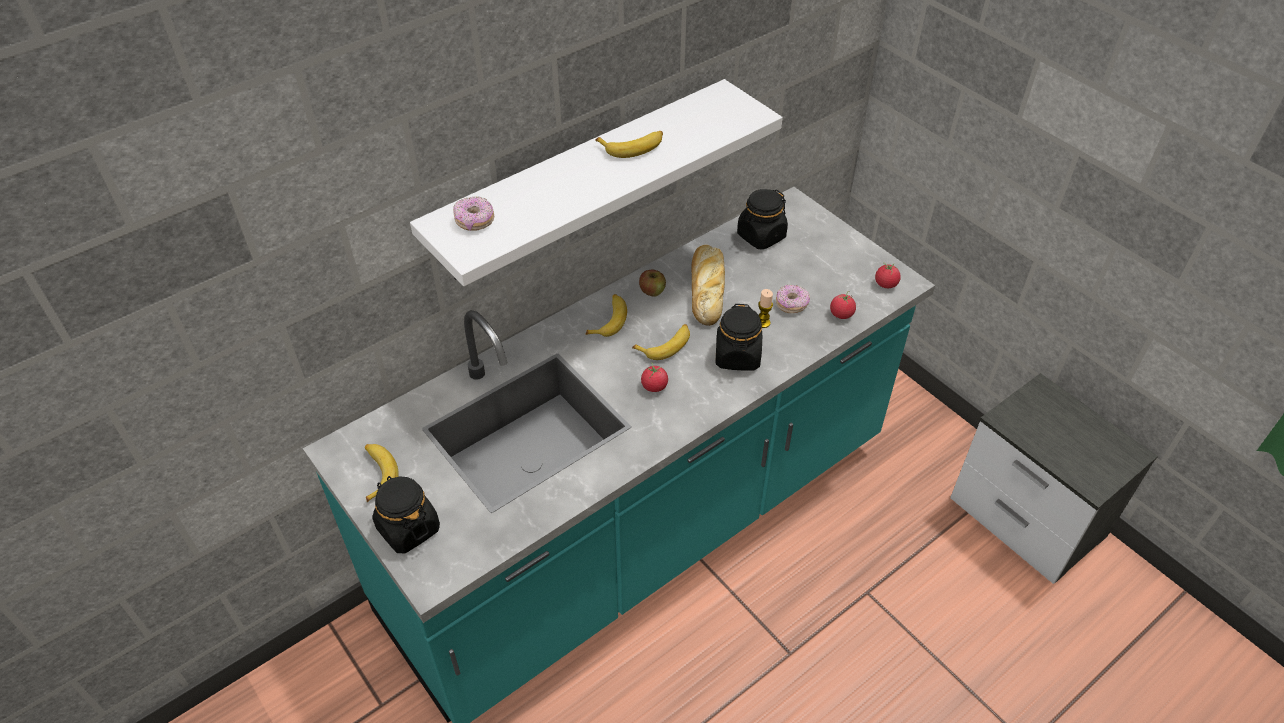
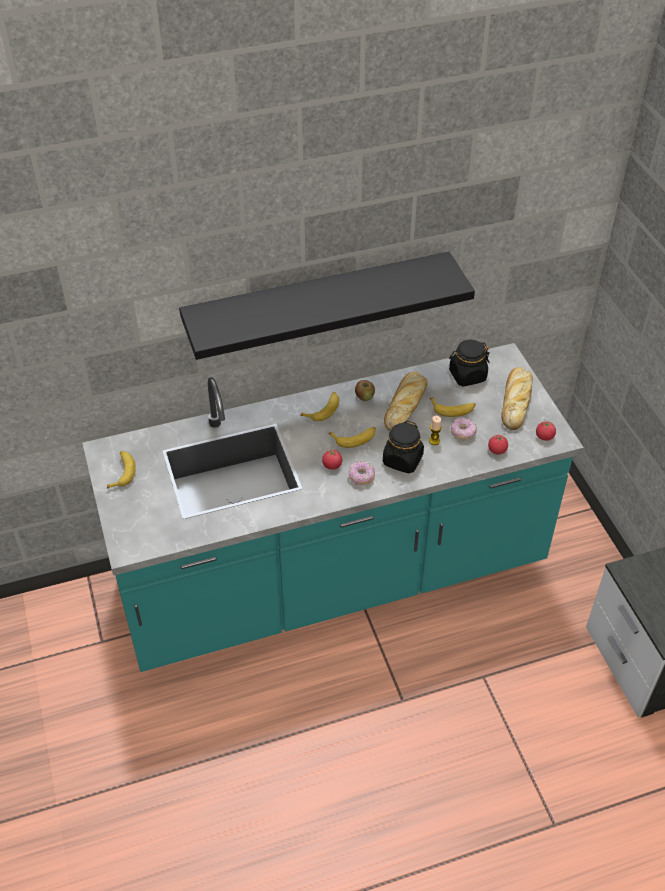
camera: 20 degrees right, 0 degrees up
black jar [372,476,440,553] -> none
white shelf [410,79,783,286] -> black shelf [179,252,475,360]
donut [453,196,494,231] -> donut moved to [349,461,375,485]
banana [595,131,663,158] -> banana moved to [430,397,476,417]
none -> bread [501,367,533,430]

